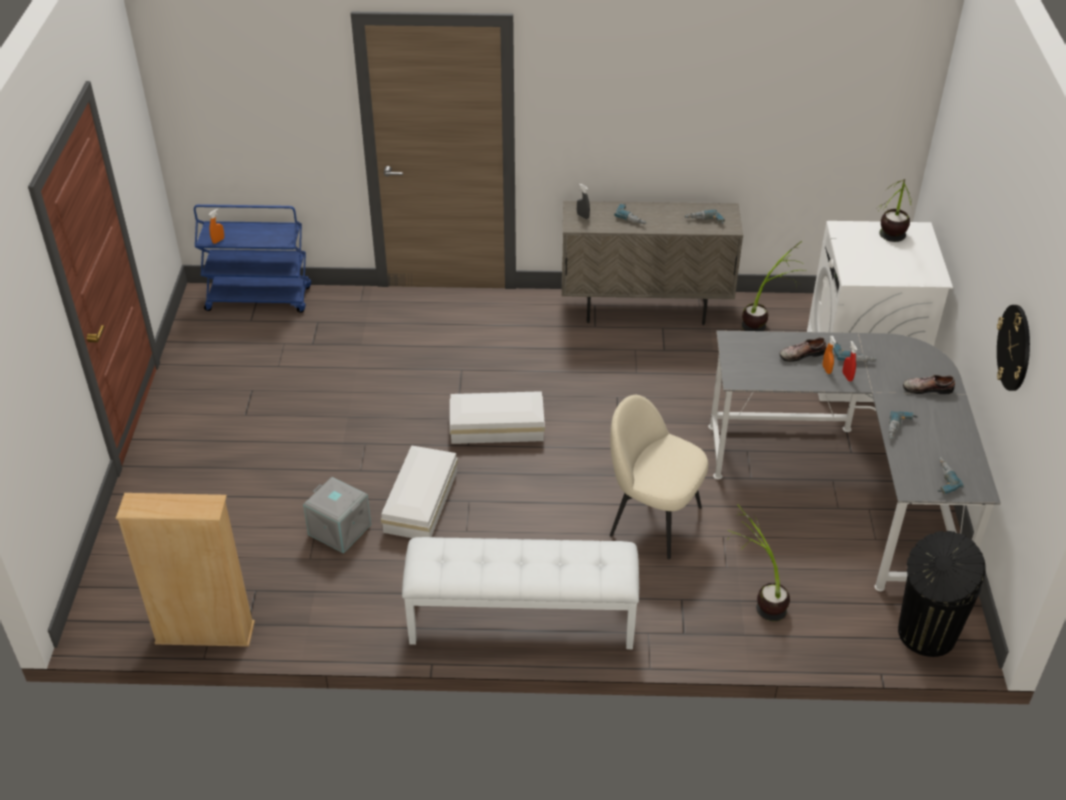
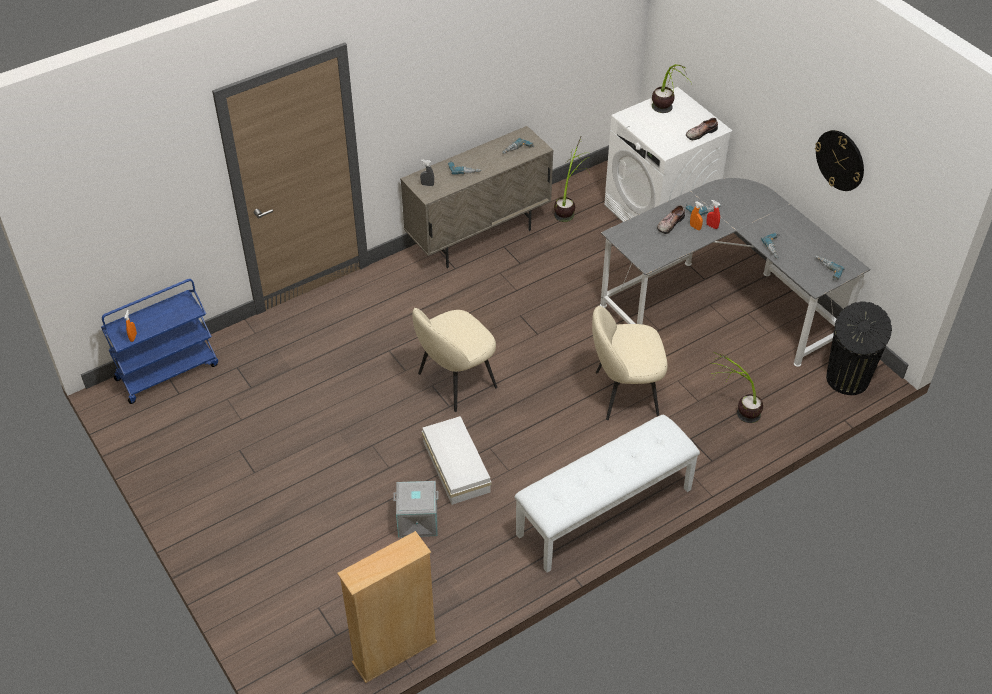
camera: 35 degrees left, 5 degrees up
white storage box [450,391,545,444] -> beige chair [412,308,497,412]
shoe [903,375,955,394] -> shoe moved to [686,118,718,140]

